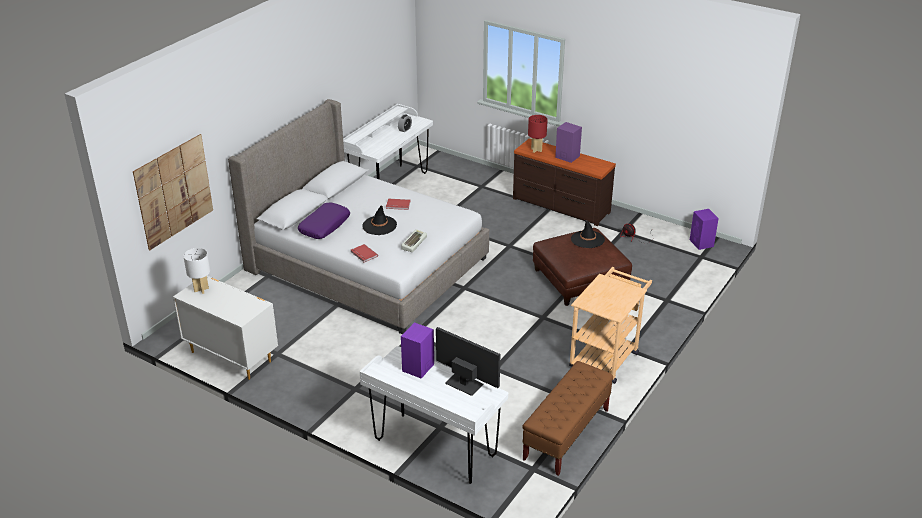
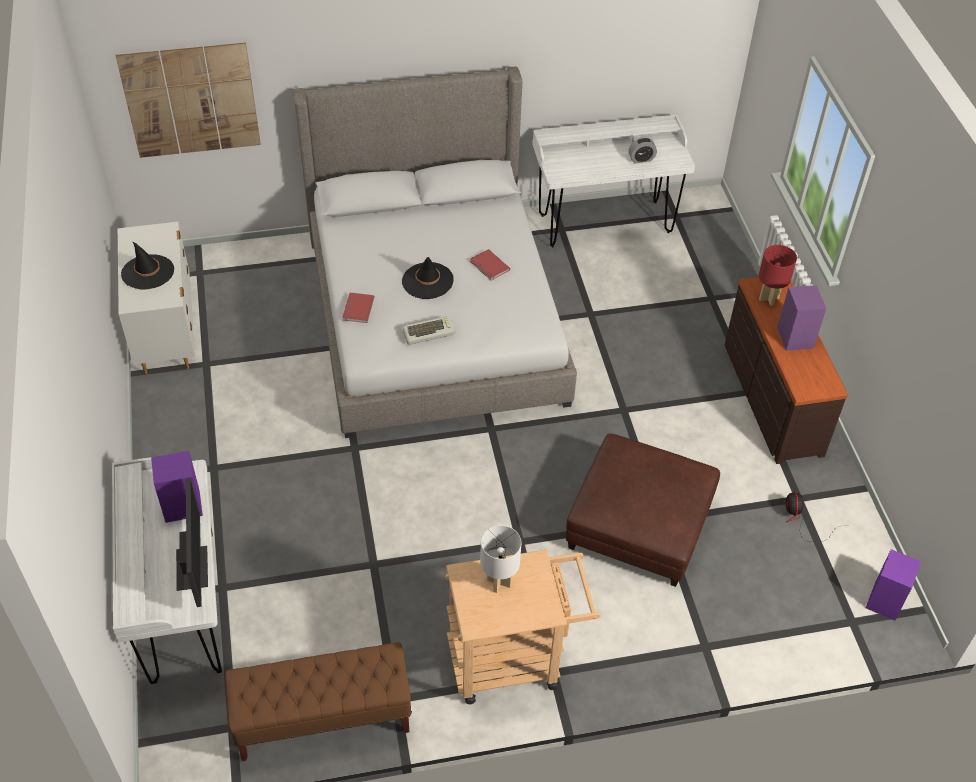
camera: 45 degrees right, 15 degrees up
white table lamp [183,248,210,294] -> white table lamp moved to [480,525,521,593]
purple pillow [298,202,350,239] -> none
black hat [571,220,605,248] -> black hat moved to [121,241,174,290]

